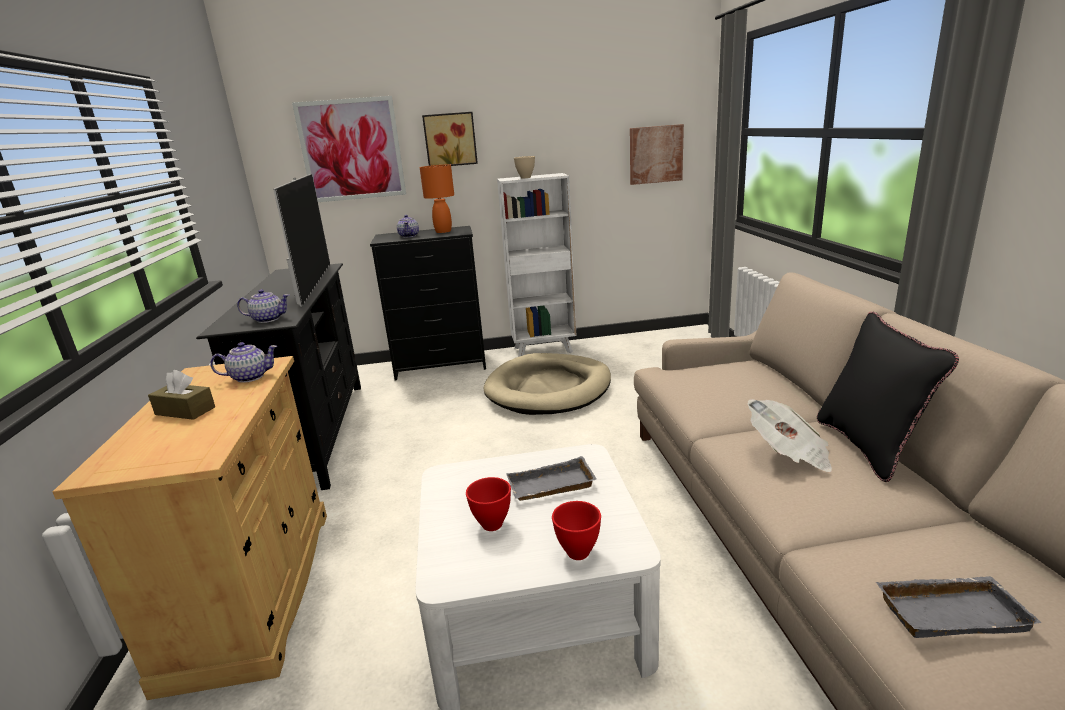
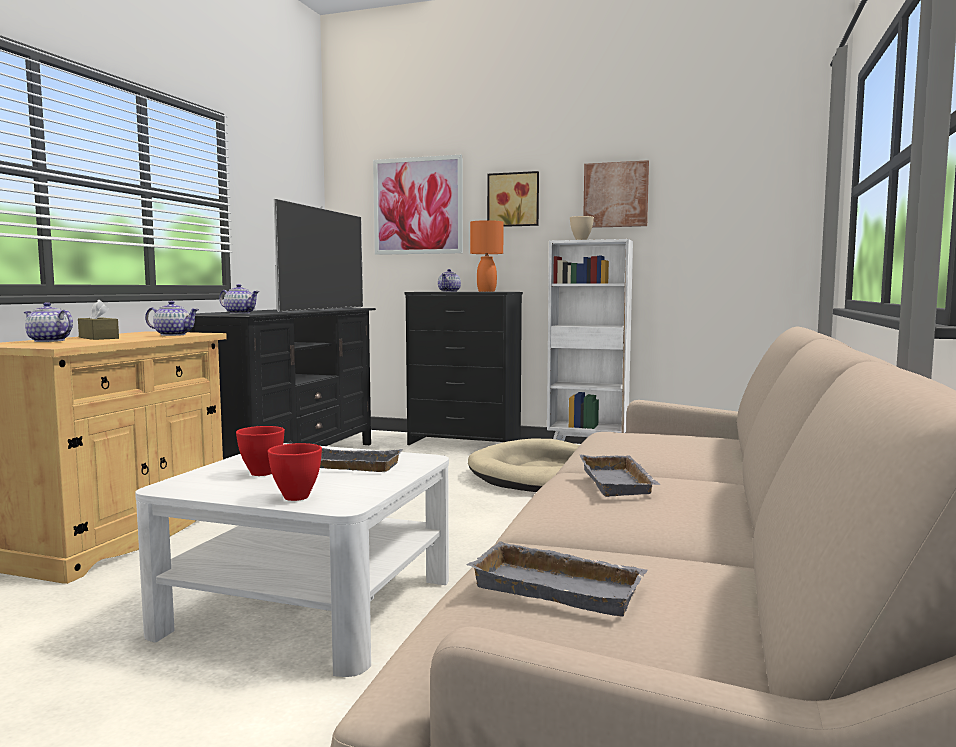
camera: 25 degrees right, 15 degrees down
picture [630,124,684,185] -> picture moved to [583,160,649,228]
newspaper [747,399,832,472] -> grey tray [580,455,660,497]
black pillow [817,312,959,482] -> none
none -> teapot [24,302,73,342]

